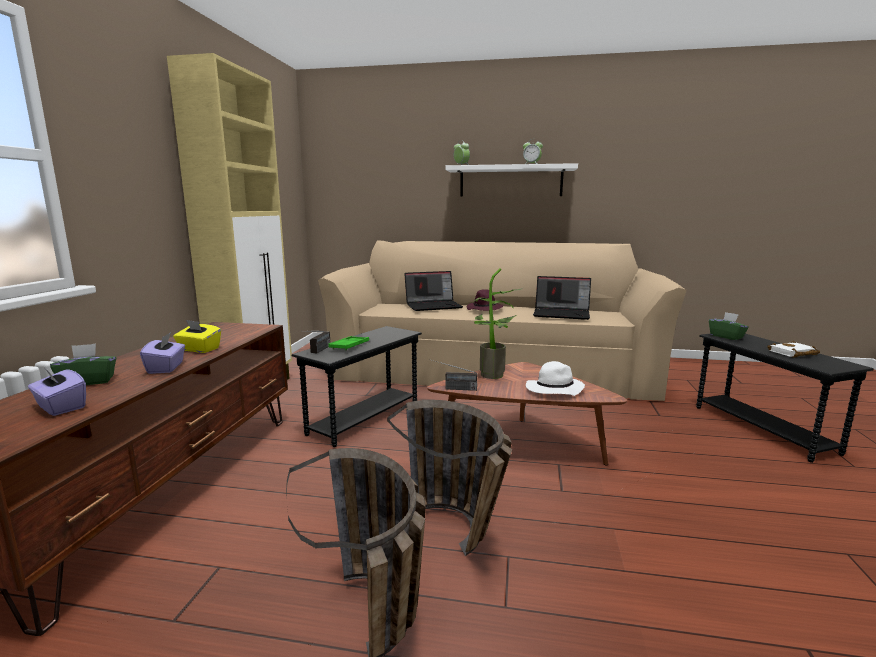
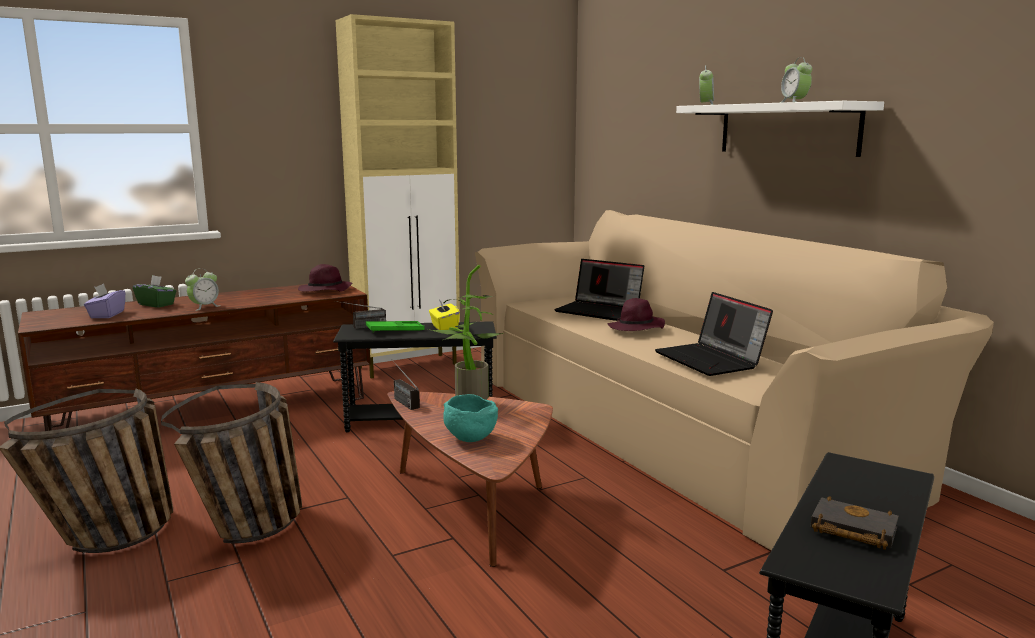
camera: 50 degrees right, 0 degrees up
purple tissue box [140,332,185,374] -> alarm clock [185,268,219,311]
yellow tissue box [173,320,221,353] -> yellow tissue box moved to [429,299,460,330]
white hat [526,361,585,396] -> turquoise bowl [443,394,498,442]
green tissue box [709,312,749,340] -> none
white book [767,341,820,358] -> black book [811,496,899,550]
none -> purple hat [298,264,352,292]

